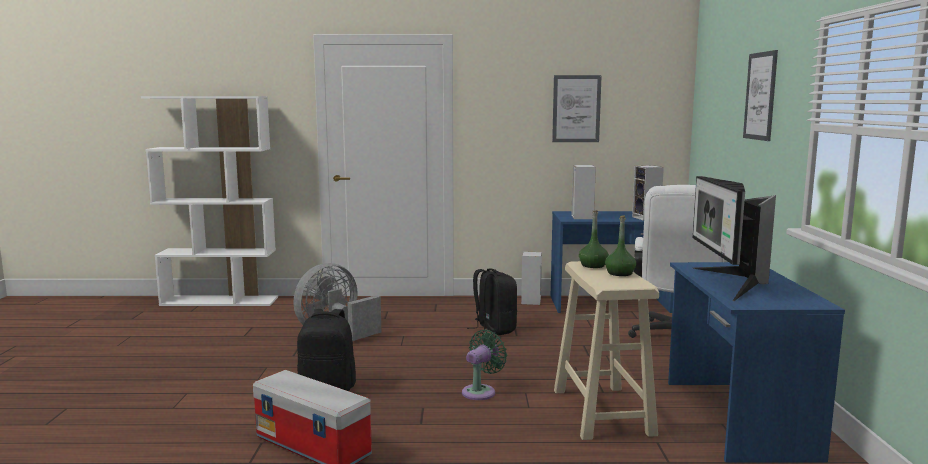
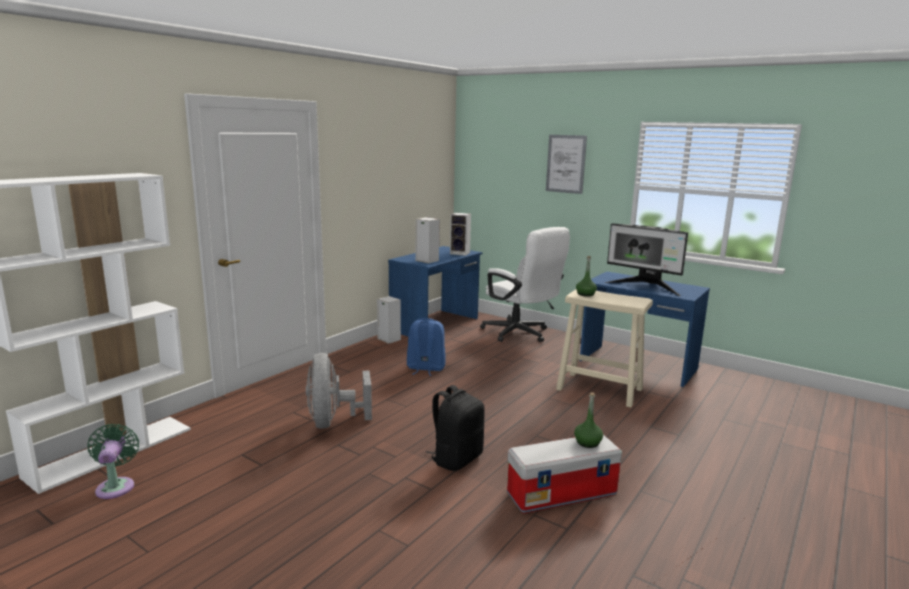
camera: 55 degrees left, 5 degrees up
green fan [462,329,507,400] -> green fan moved to [88,424,139,499]
black backpack [467,269,517,335] -> blue backpack [407,318,445,376]
picture [552,75,602,142] -> none
green bottle [605,215,636,276] -> green bottle moved to [574,392,603,448]

